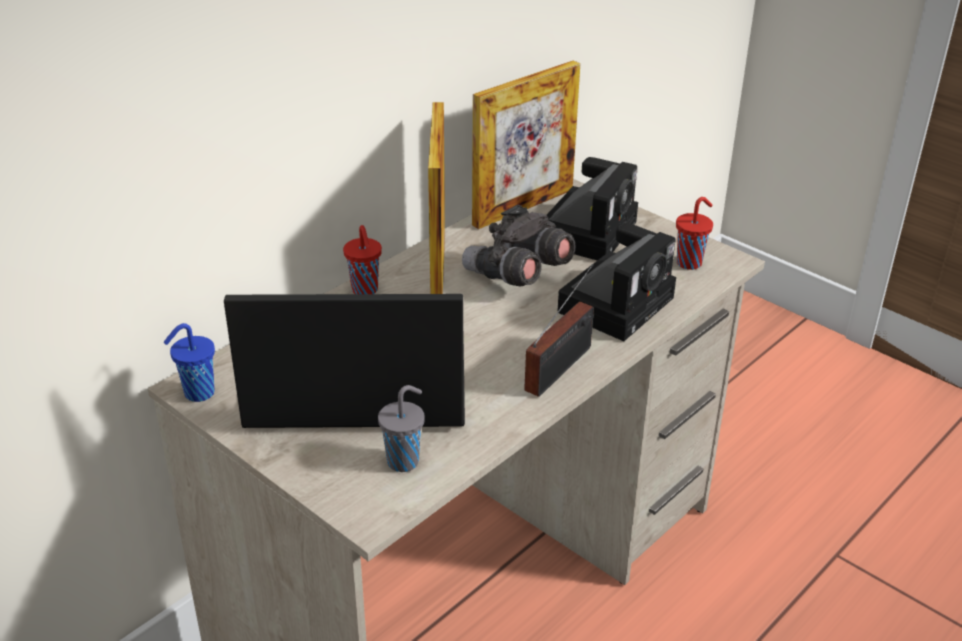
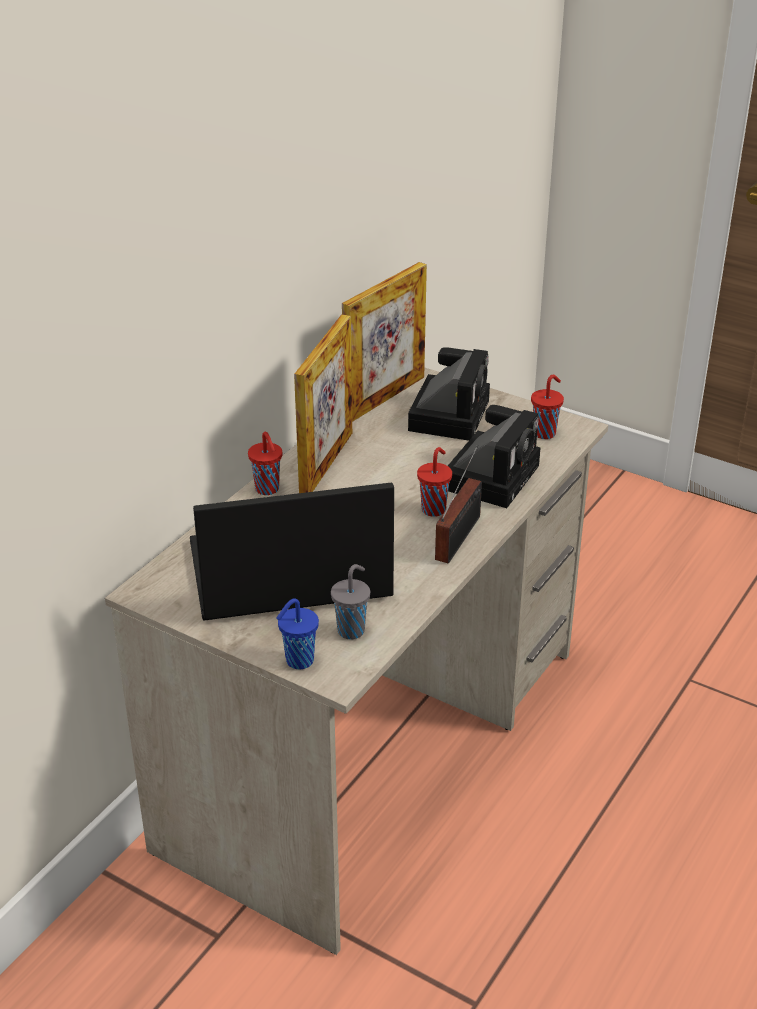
camera: 10 degrees left, 0 degrees up
blue cup [164,323,215,402] -> blue cup moved to [277,598,319,670]
picture frame [428,102,445,294] -> picture frame turned 150 degrees counterclockwise [294,314,352,493]
grey binoculars [462,205,576,287] -> none
none -> red cup [417,447,452,517]

